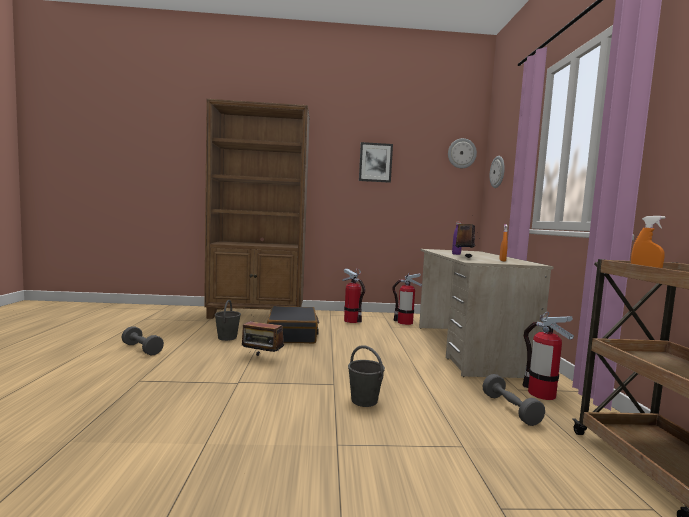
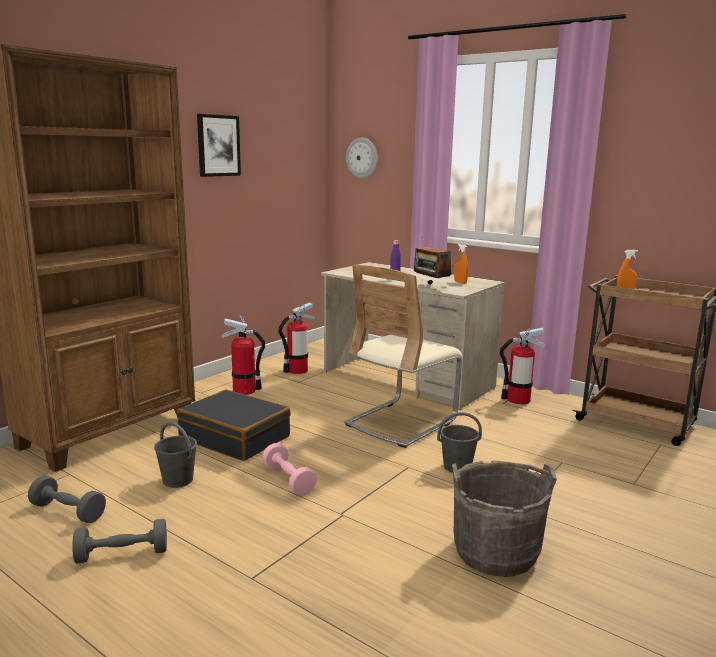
camera: 50 degrees left, 10 degrees up
radio [242,321,284,356] -> pink dumbbell [262,443,317,496]
wall clock [448,138,477,168] -> none
grey dumbbell [482,374,545,426] -> grey dumbbell moved to [28,476,106,523]
none -> beige chair [344,265,463,448]
none -> grey bucket [452,460,557,577]

